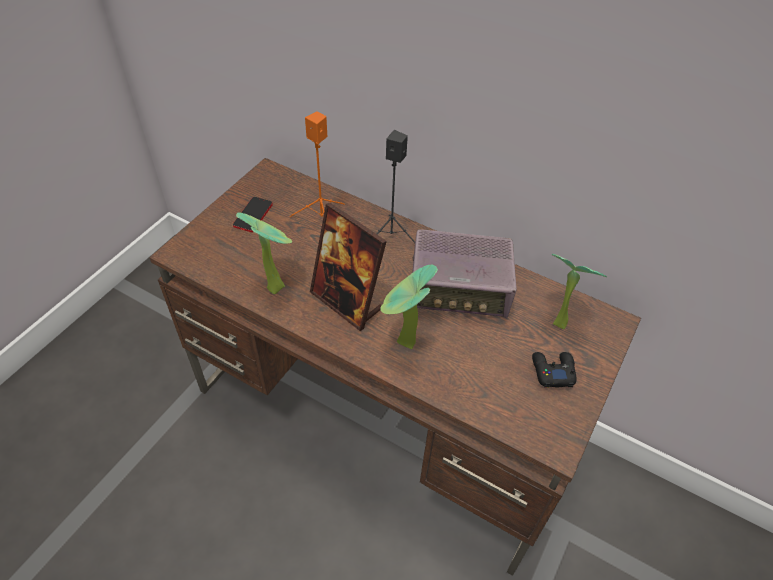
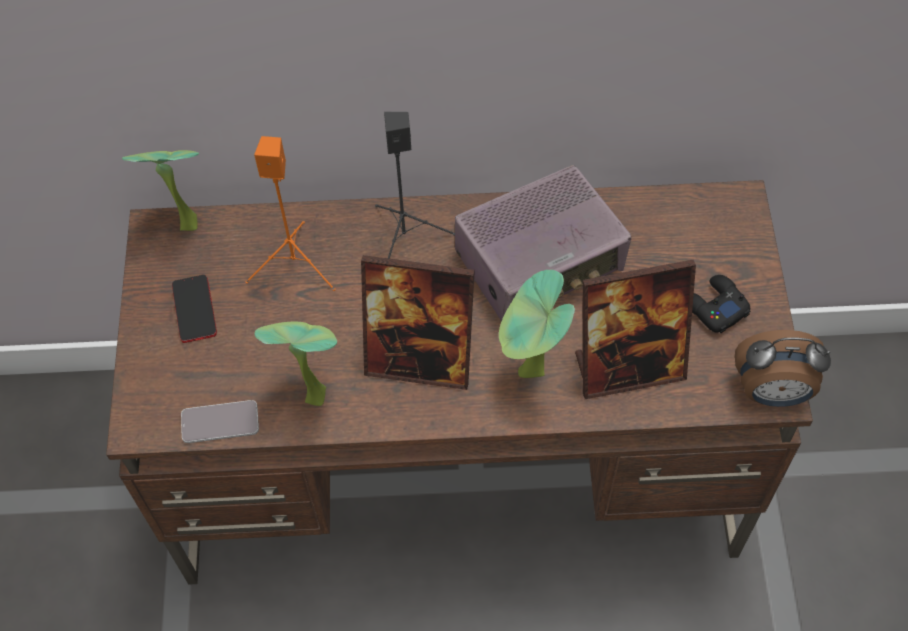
camera: 30 degrees left, 10 degrees up
potted plant [551,254,607,329] -> potted plant moved to [122,150,199,231]
none -> phone [181,400,259,443]
none -> picture frame [575,260,696,399]
none -> alarm clock [735,330,831,407]

